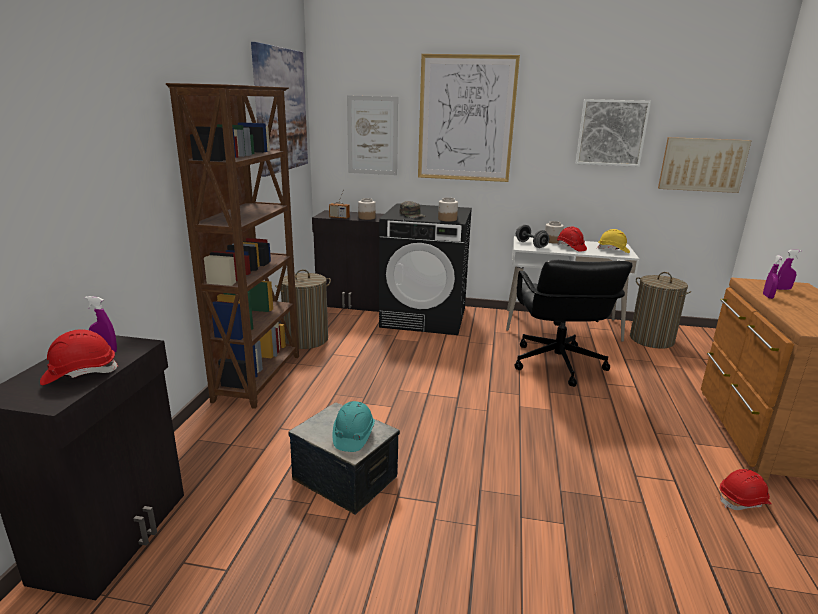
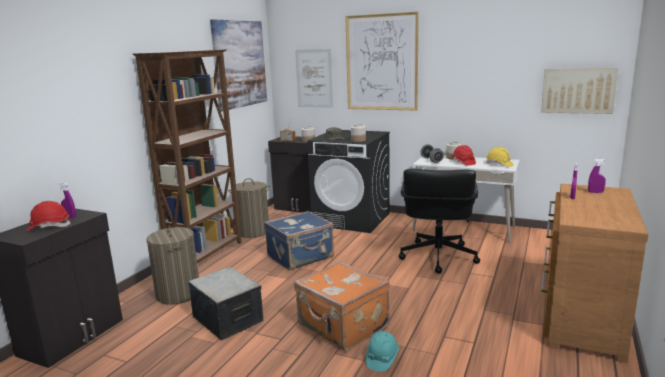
camera: 15 degrees right, 5 degrees down
turquoise hard hat [332,401,375,452] -> turquoise hard hat moved to [366,331,399,372]
picture [576,99,651,167] -> none
laundry basket [630,272,692,349] -> laundry basket moved to [146,225,199,305]
red hard hat [720,469,772,510] -> none
none -> blue suitcase [264,211,334,270]
none -> orange suitcase [294,262,390,351]

